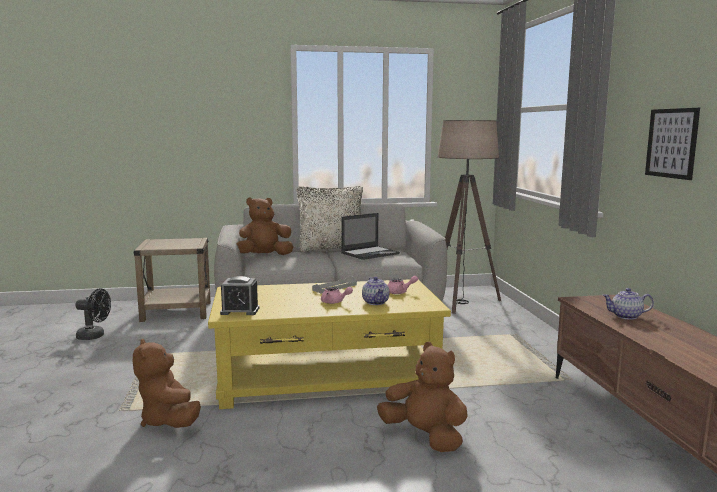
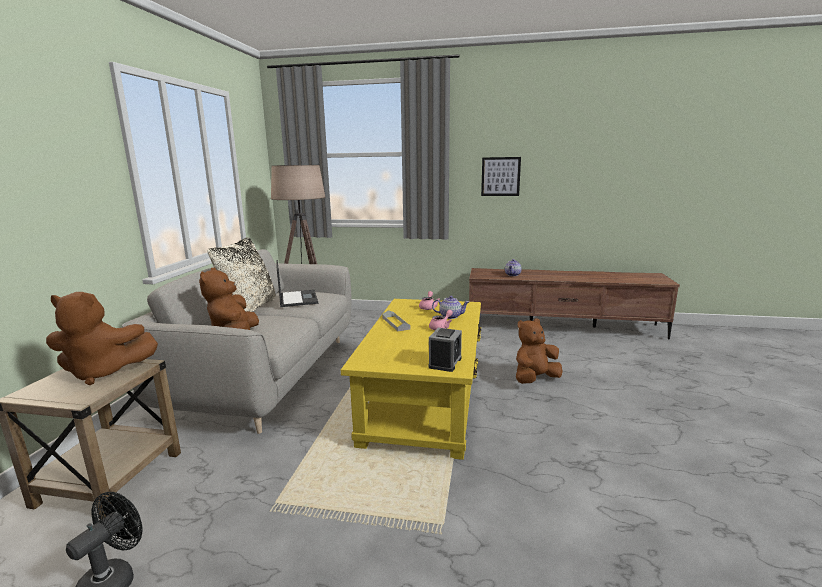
camera: 70 degrees left, 5 degrees up
brown plush toy [133,339,201,428] -> brown plush toy moved to [46,292,158,386]

